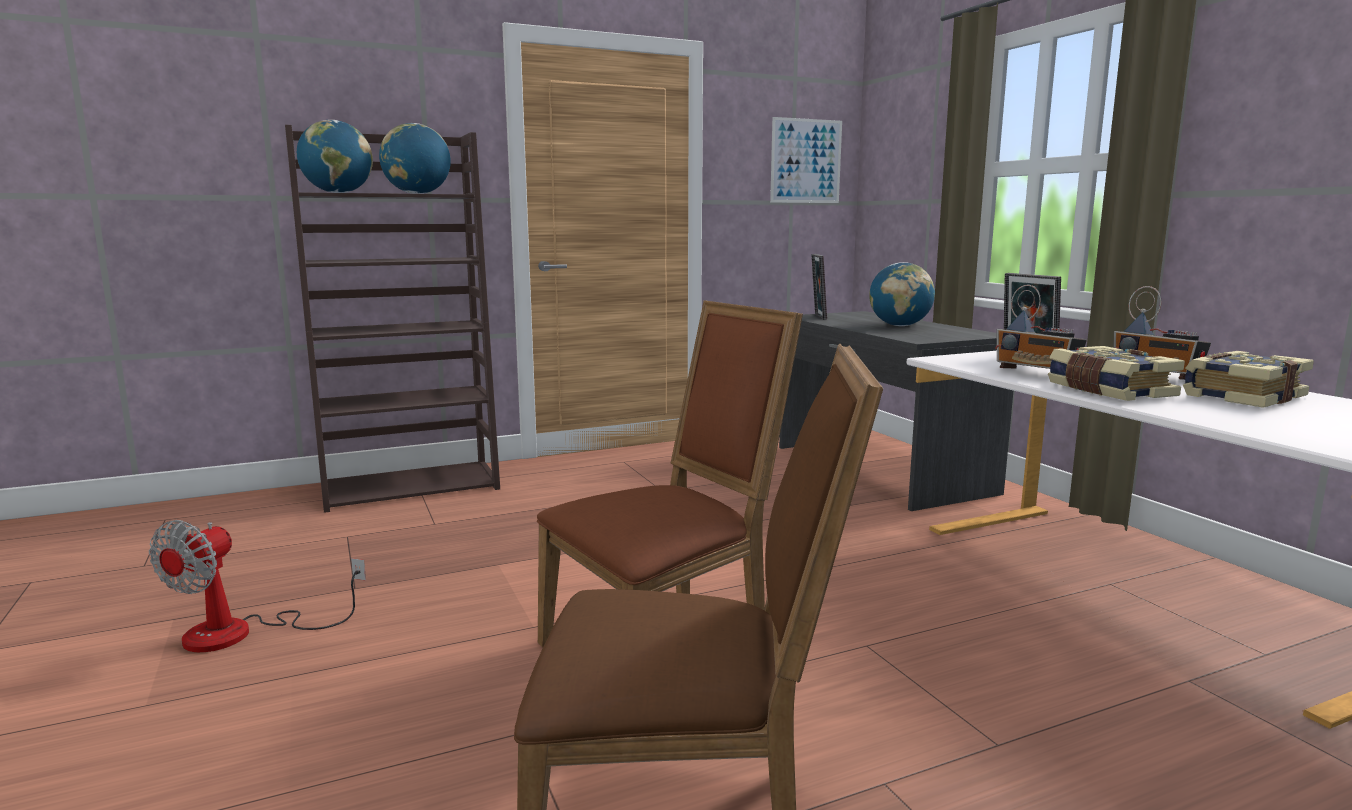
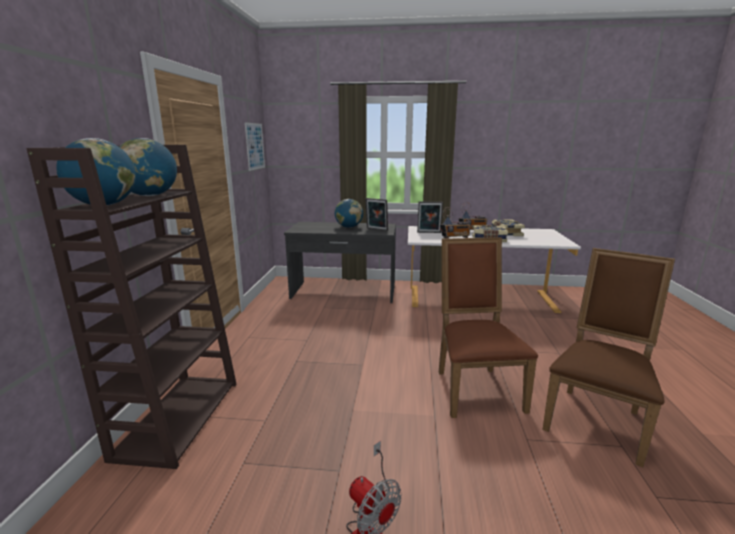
camera: 60 degrees left, 5 degrees up
picture frame [811,254,827,320] -> picture frame moved to [365,198,388,231]

